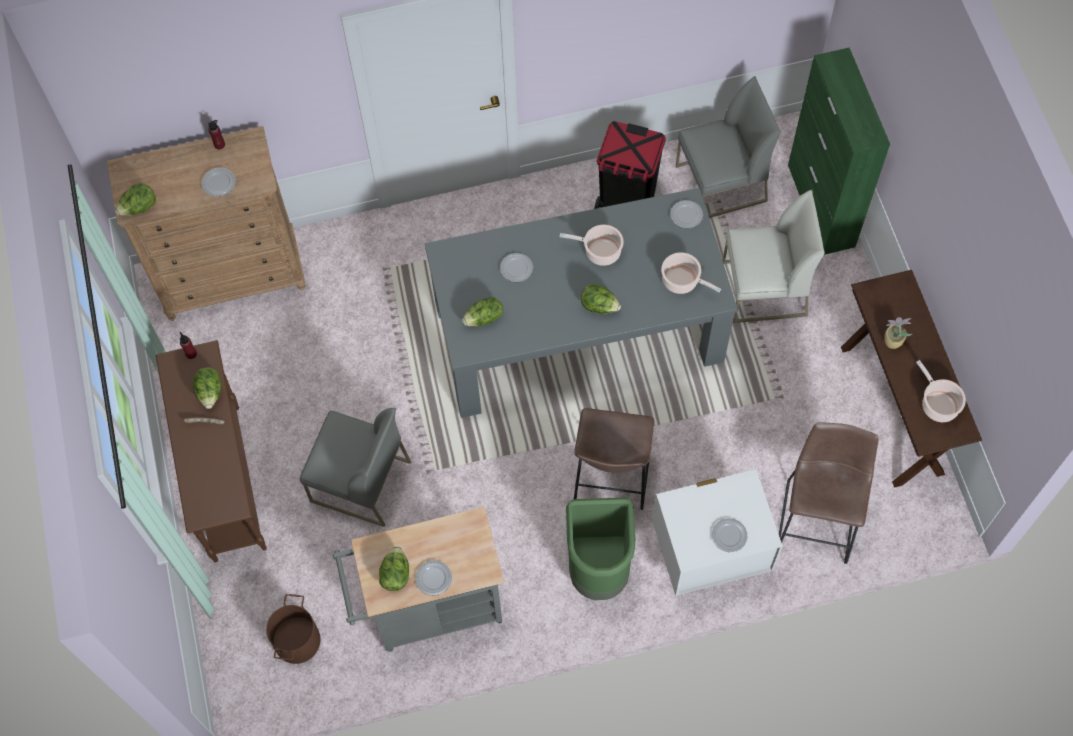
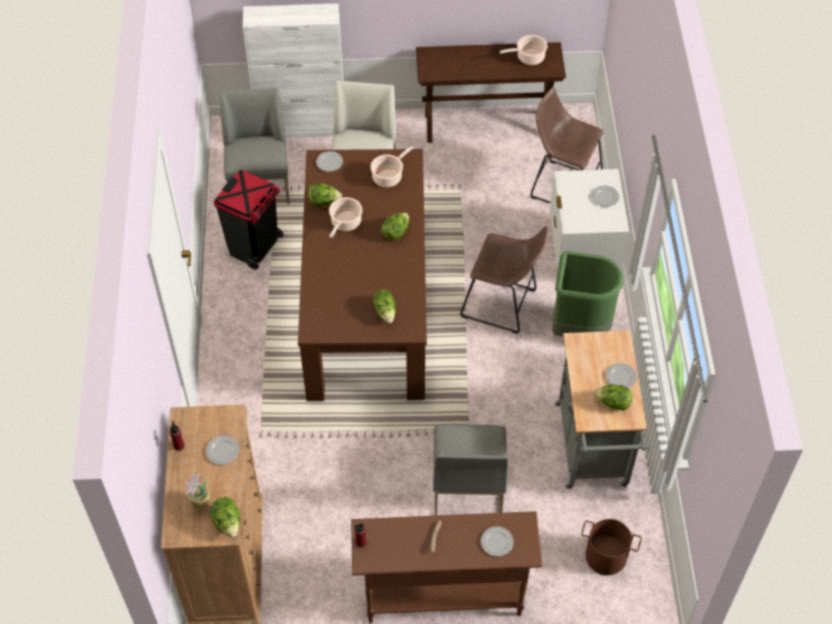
camera: 80 degrees left, 10 degrees down
lettuce [193,367,222,409] -> lettuce moved to [308,183,342,206]
grey chair [300,408,411,527] -> grey chair turned 150 degrees clockwise [433,424,508,516]
grey dining table [425,188,738,418] -> brown dining table [298,149,427,401]
plate [500,253,533,282] -> plate moved to [481,526,514,556]
green cabinet [788,48,890,255] -> white cabinet [243,3,343,138]
potted plant [884,317,912,349] -> potted plant moved to [185,473,210,509]

